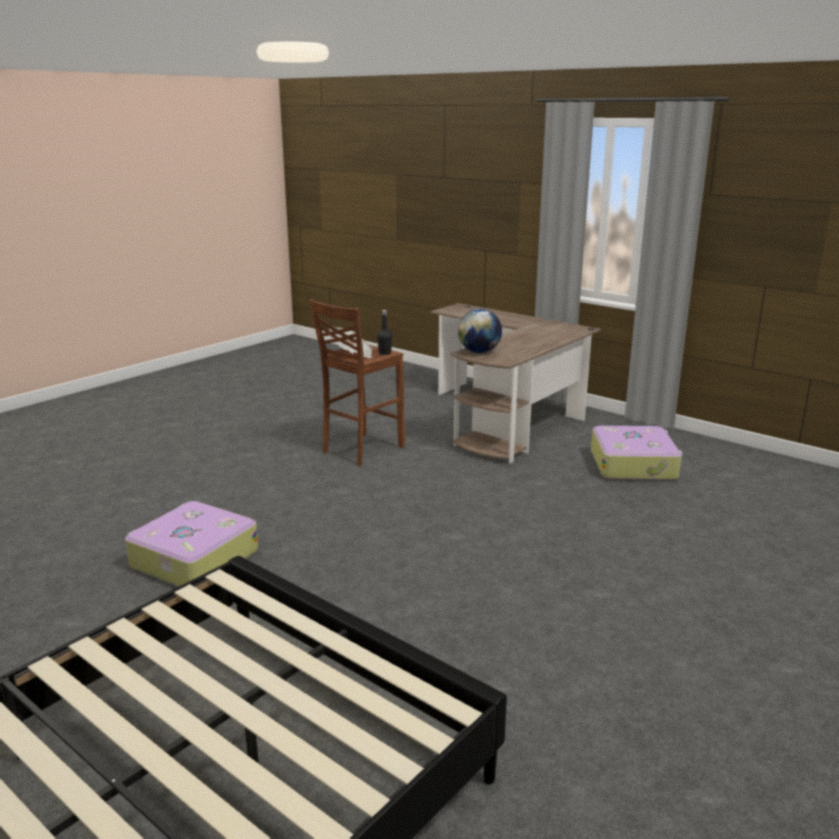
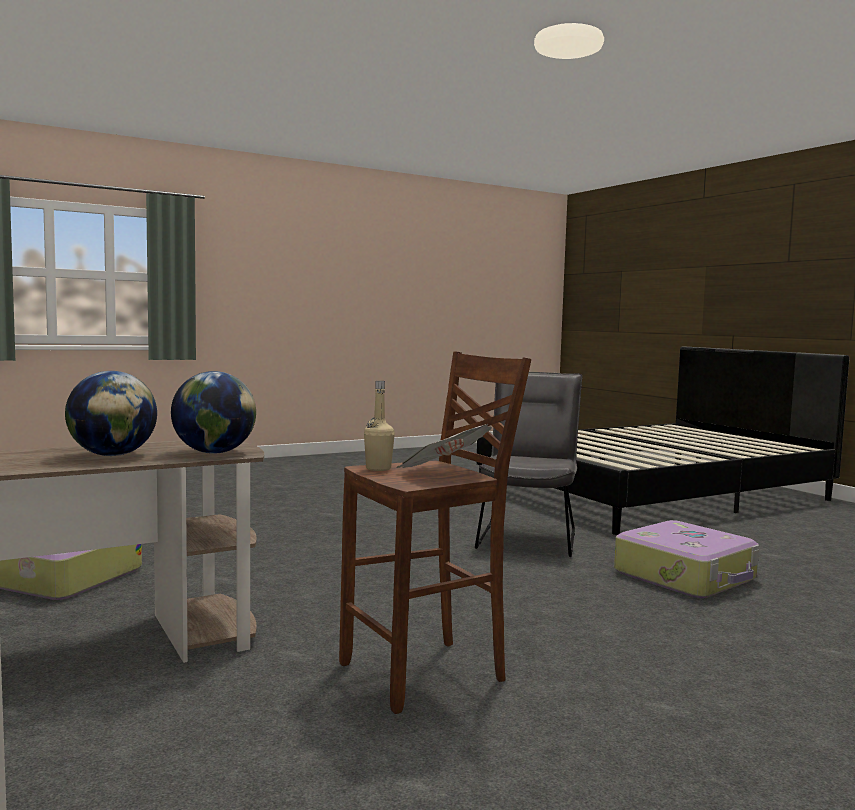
camera: 160 degrees left, 15 degrees down
black bottle [377,310,392,355] -> beige bottle [364,381,395,471]
none -> globe [65,371,157,456]
none -> grey chair [475,372,583,557]

